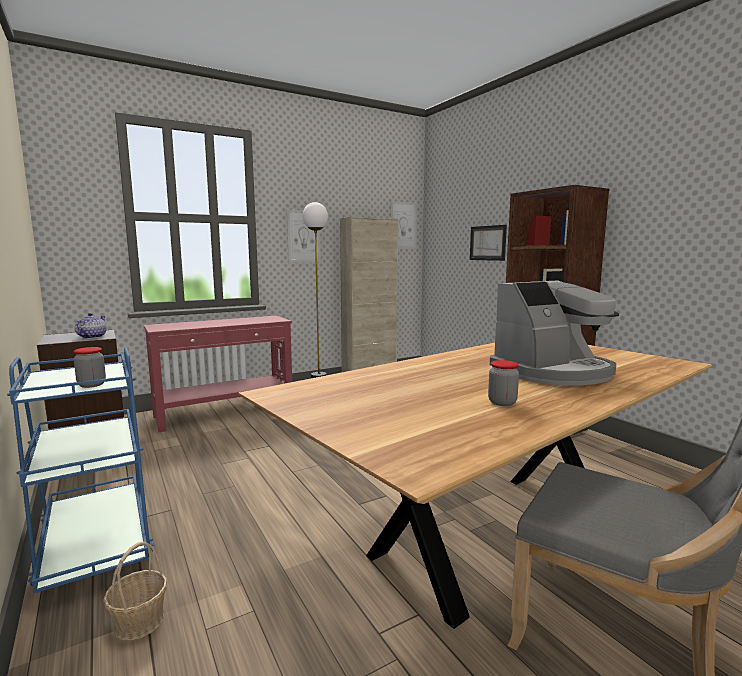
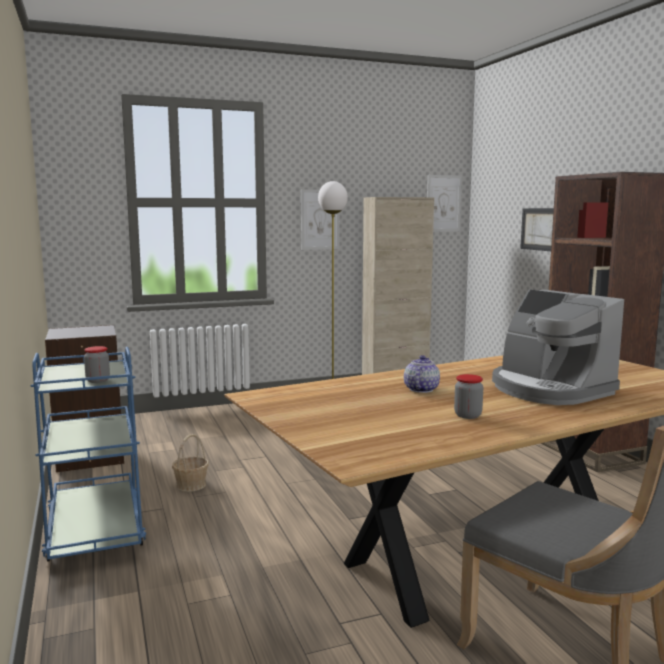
camera: 10 degrees right, 0 degrees up
teapot [75,313,106,339] -> teapot moved to [404,355,440,393]
basket [103,541,167,640] -> basket moved to [172,434,209,492]
red console table [144,316,292,432] -> none
coffee machine [490,281,619,386] -> coffee machine turned 75 degrees clockwise [492,289,624,405]

